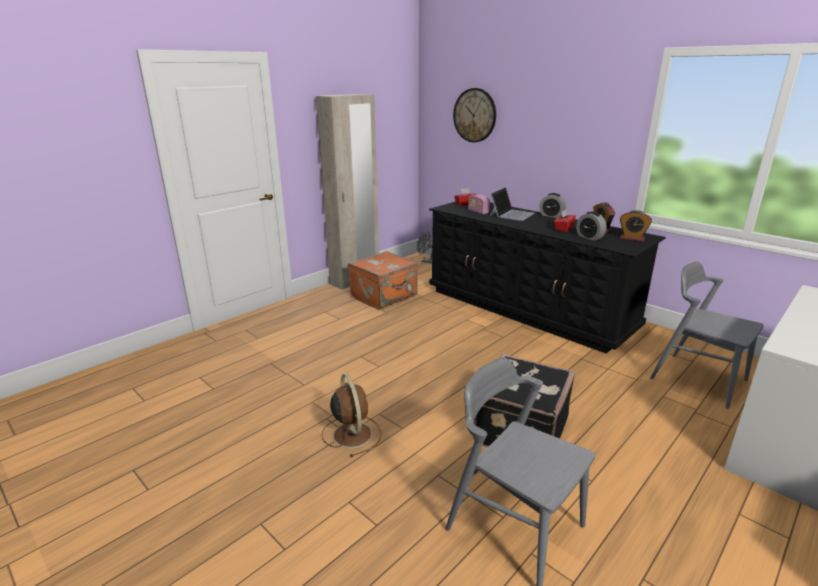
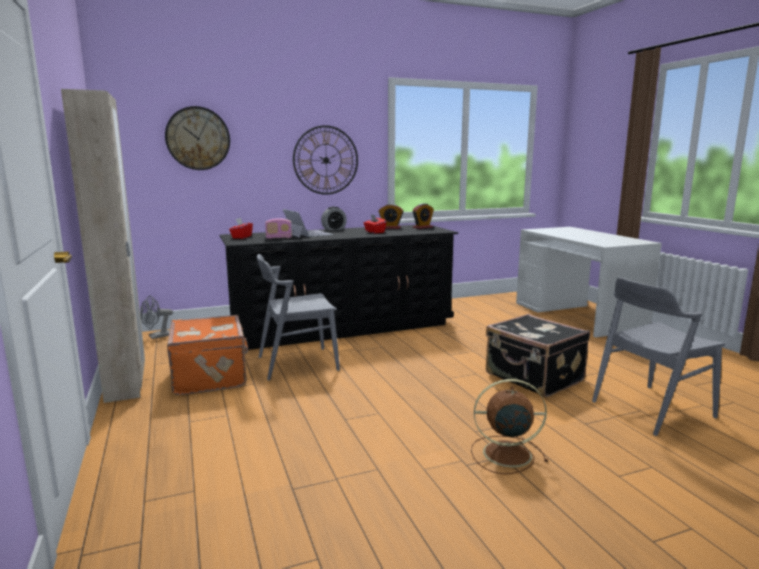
camera: 65 degrees left, 10 degrees down
alarm clock [576,212,607,241] -> none
grey chair [650,261,764,409] -> grey chair moved to [257,254,340,381]
none -> wall clock [293,125,358,195]

